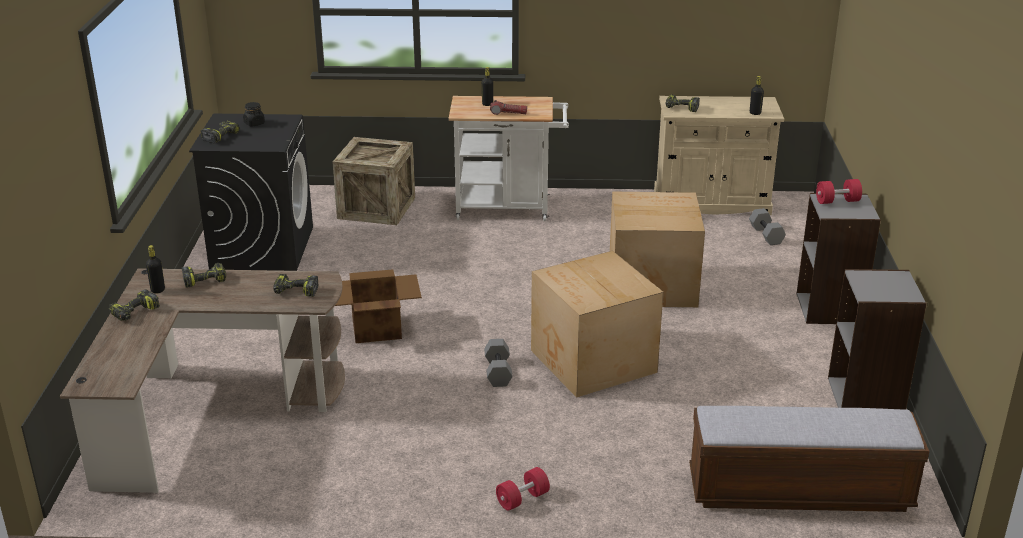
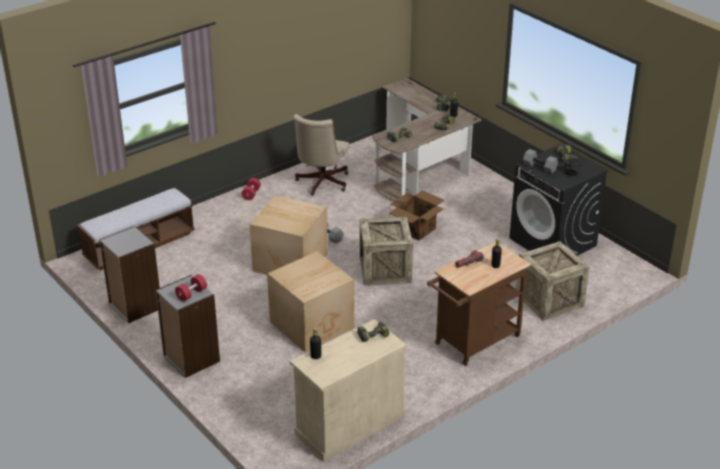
camera: 140 degrees right, 5 degrees up
white cart [448,96,569,221] -> brown cart [427,242,531,366]
grey dumbbell [749,208,786,245] -> grey dumbbell moved to [523,149,558,174]
none -> beige office chair [293,114,349,195]
none -> crate [360,217,413,286]

